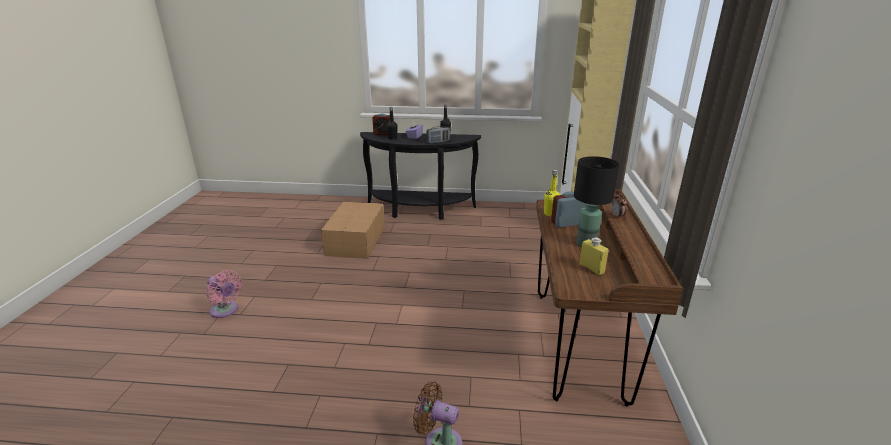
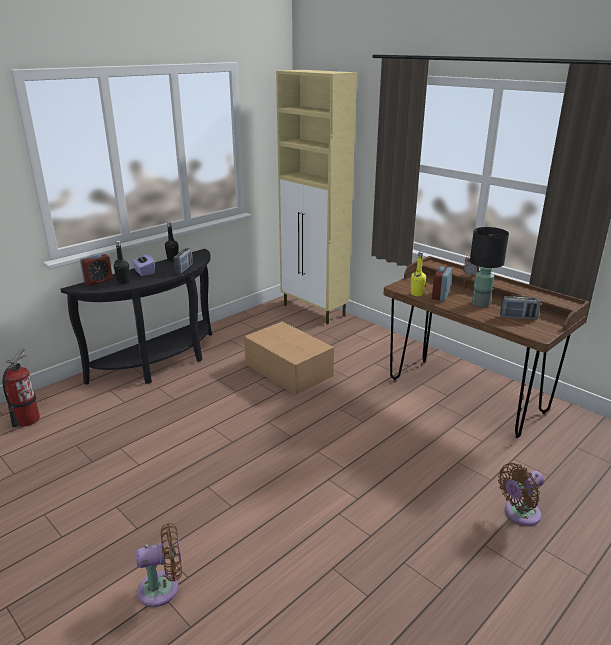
camera: 50 degrees left, 0 degrees up
pink fan [206,270,242,318] -> brown fan [136,523,182,607]
cardboard box [321,202,385,259] -> cardboard box moved to [244,322,334,395]
yellow bottle [579,237,609,275] -> radio [500,295,541,319]
none -> fire extinguisher [3,348,40,427]

